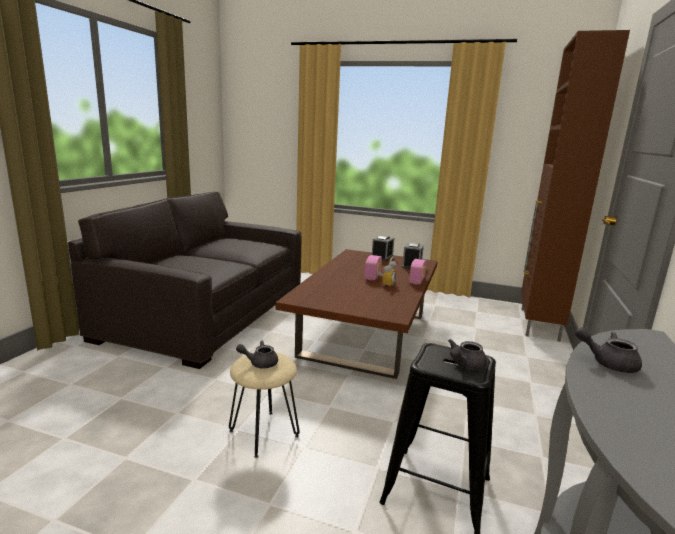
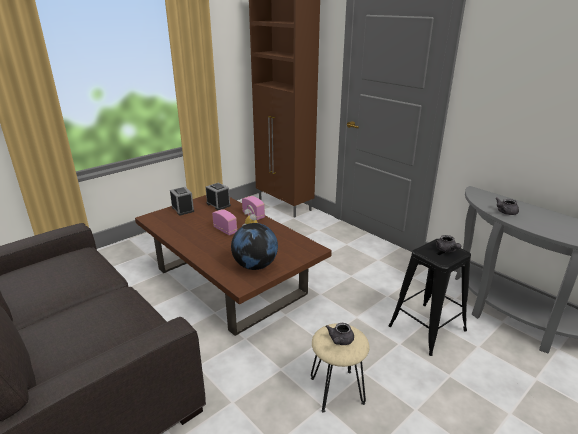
camera: 60 degrees left, 10 degrees up
none -> globe [231,223,278,270]

